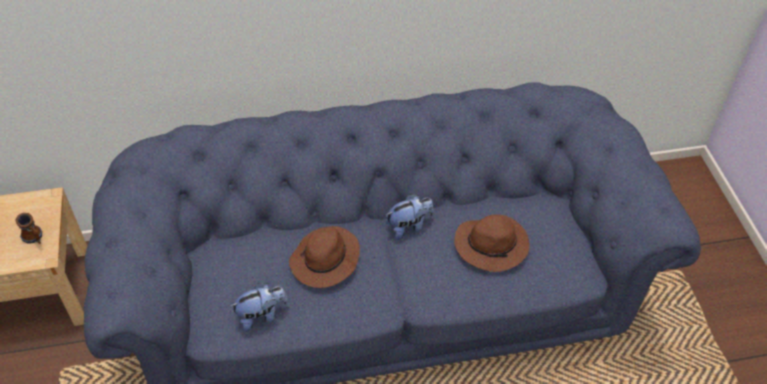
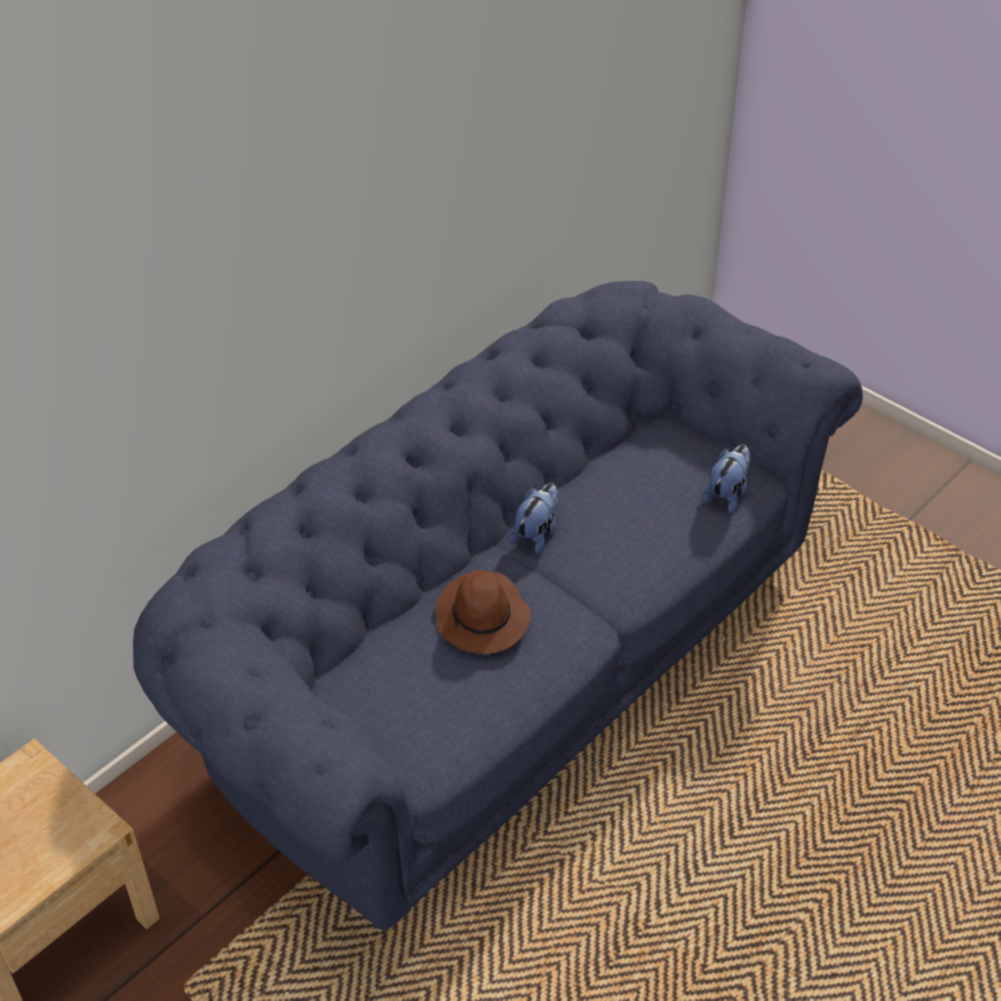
camera: 35 degrees left, 5 degrees down
mug [15,213,42,244] -> none
plush toy [230,283,288,332] -> plush toy moved to [702,445,751,514]
brown hat [454,214,529,272] -> none

